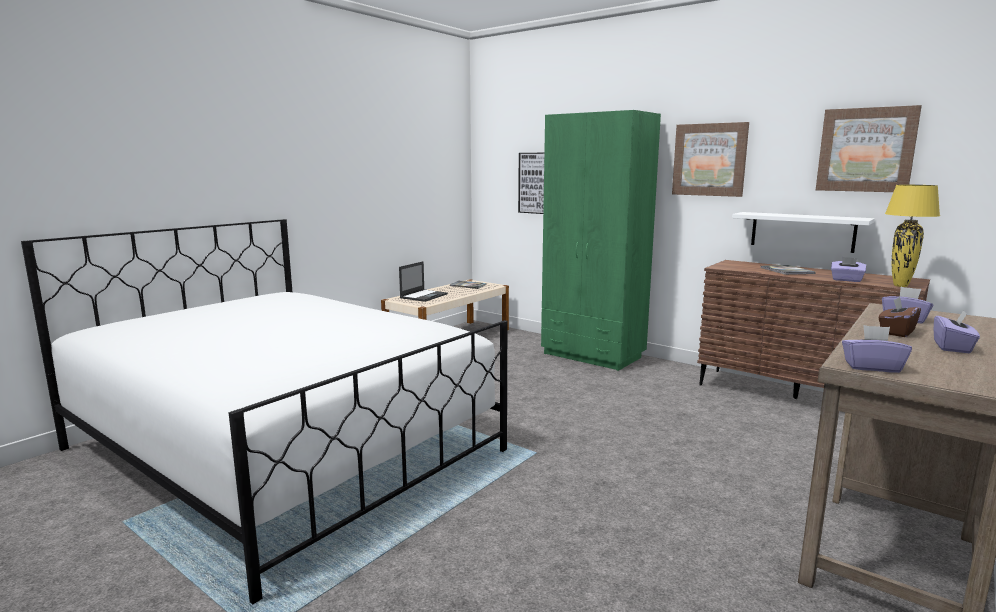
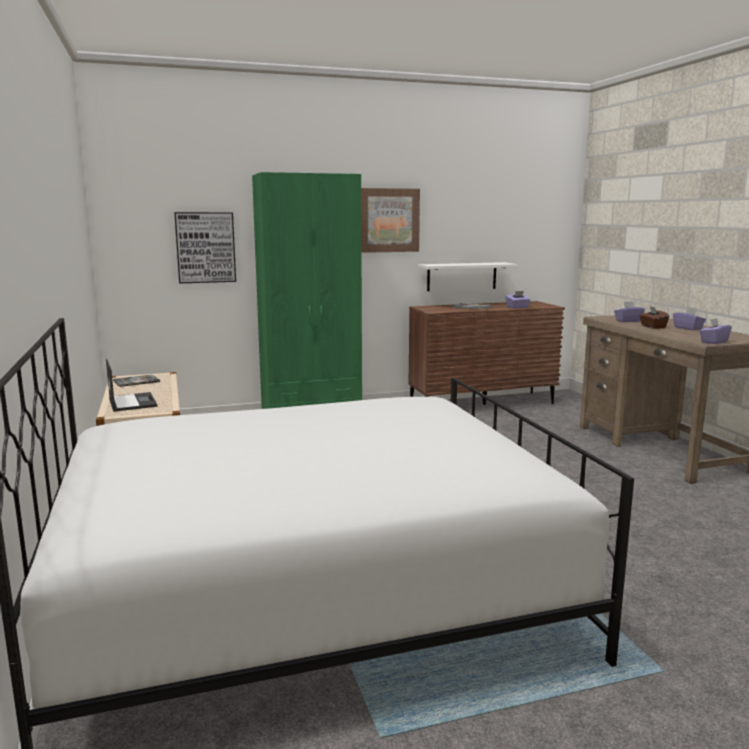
camera: 55 degrees left, 0 degrees up
picture [816,105,922,192] -> none
yellow table lamp [885,185,940,287] -> none

